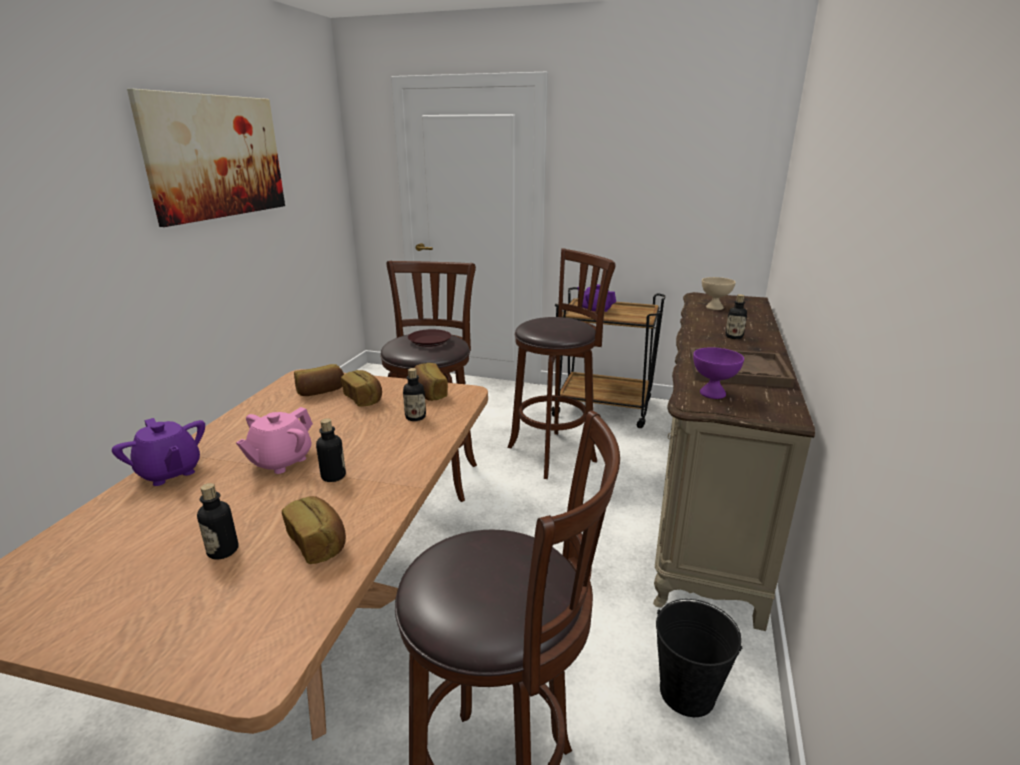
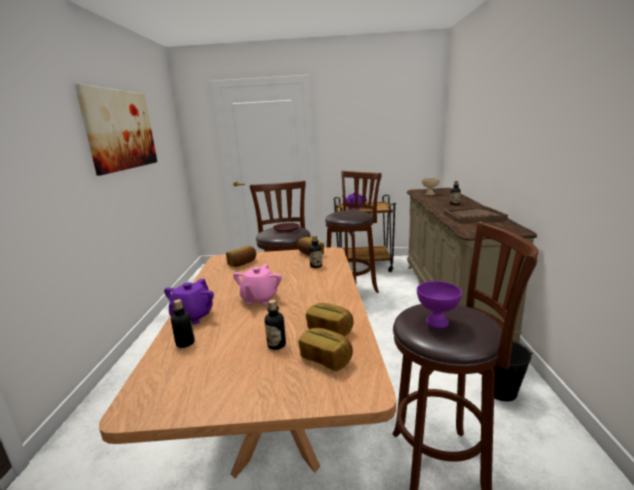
camera: 15 degrees left, 5 degrees down
purple teapot [112,418,205,486] -> purple teapot turned 75 degrees clockwise [164,279,214,324]
bottle [316,418,346,482] -> bottle moved to [171,299,195,348]
bread [341,370,382,407] -> bread moved to [299,328,353,371]
purple bowl [693,347,744,399] -> purple bowl moved to [417,281,462,329]

